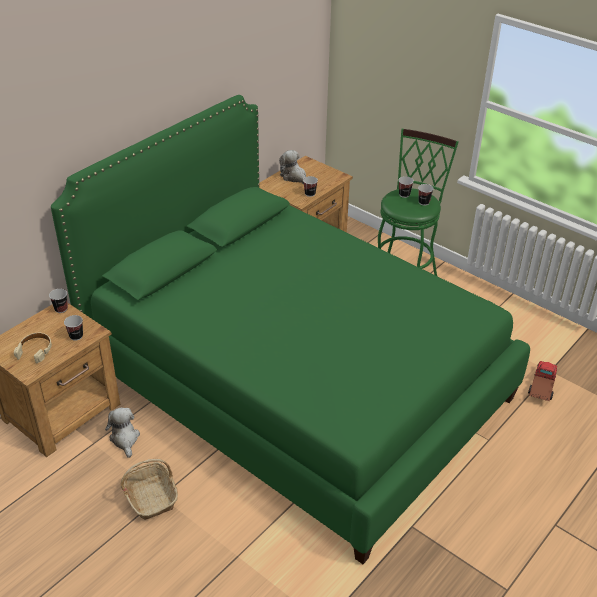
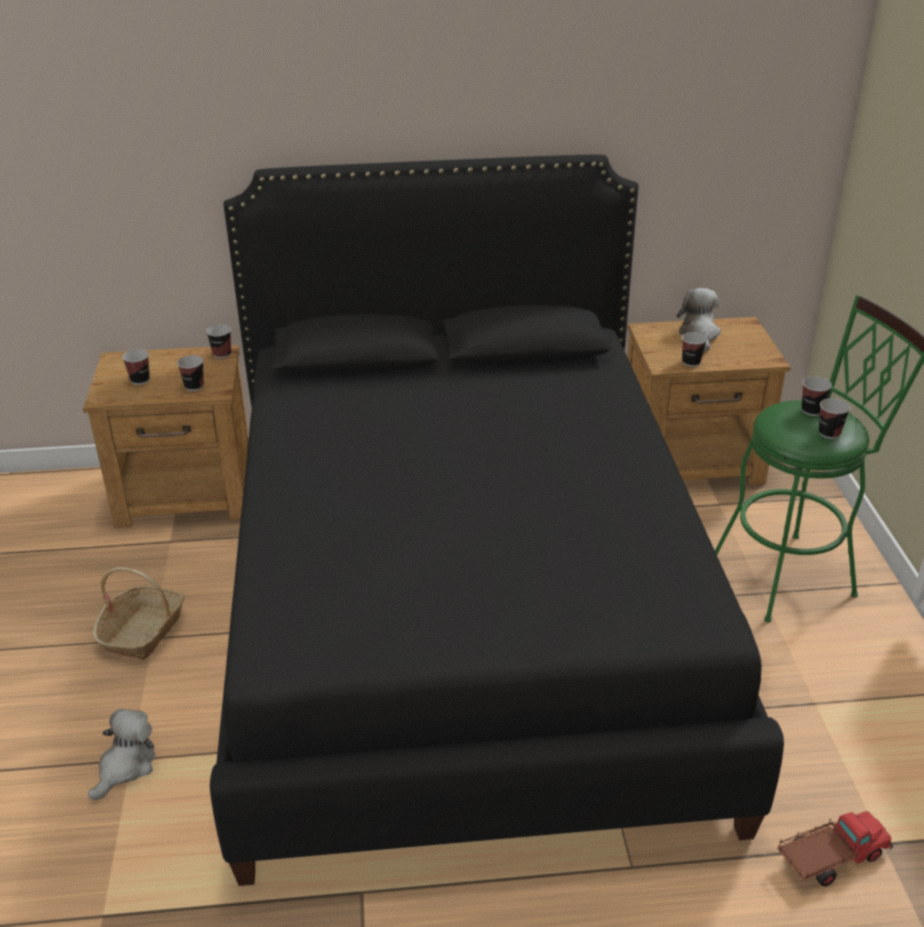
camera: 45 degrees right, 5 degrees down
beige headphones [14,333,52,363] -> cup [122,349,150,385]
green bed [51,95,530,564] -> black bed [210,154,784,886]
plush toy [105,408,140,458] -> plush toy moved to [88,709,155,800]

